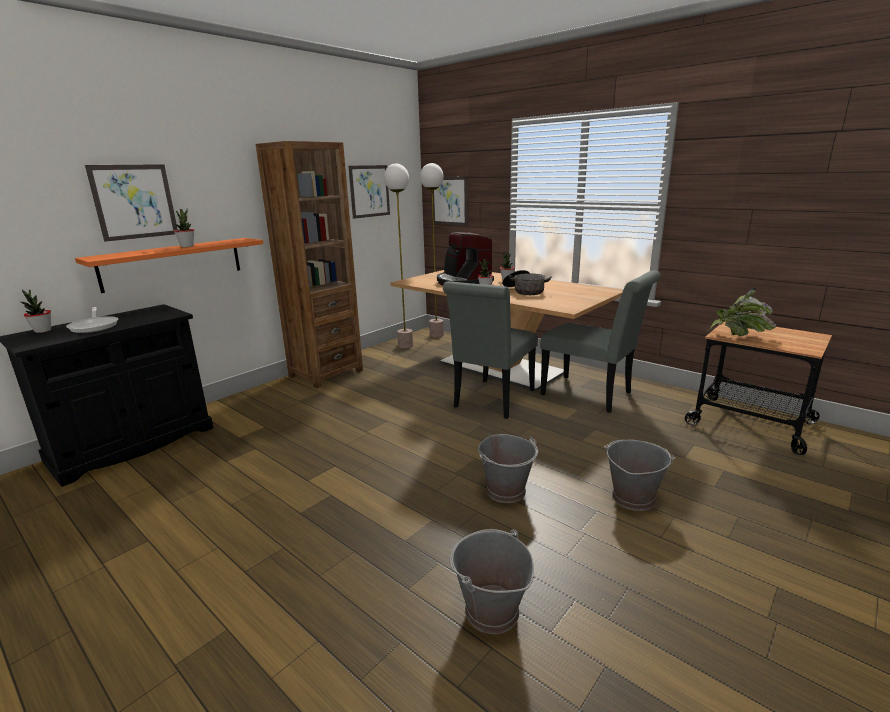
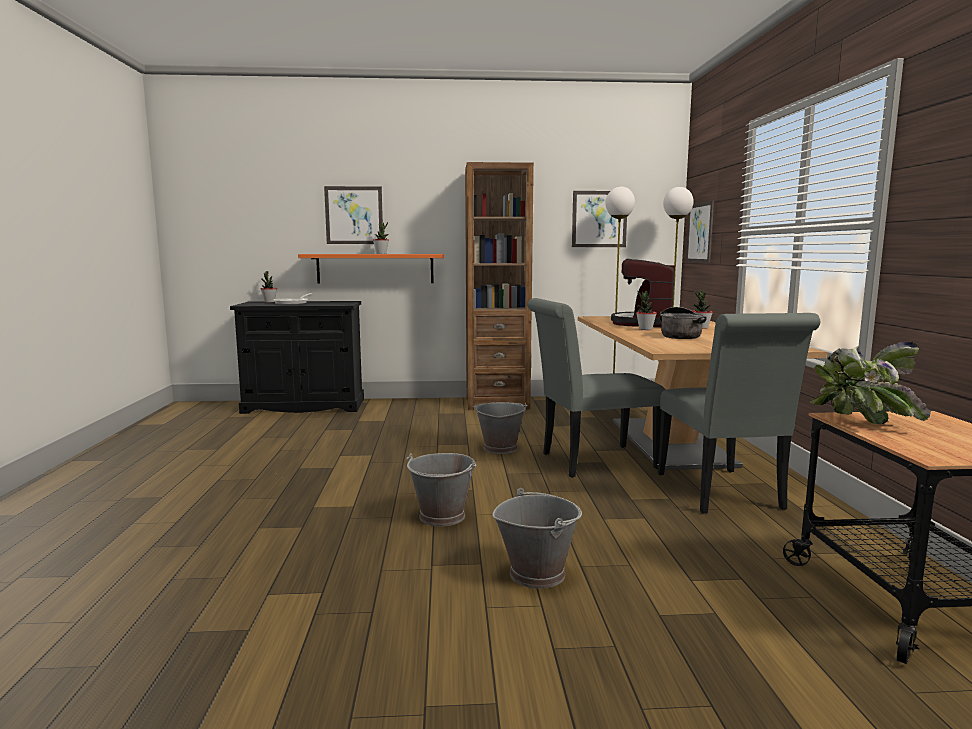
camera: 45 degrees right, 10 degrees down
grey bucket [450,529,534,634] -> grey bucket moved to [473,402,528,454]

